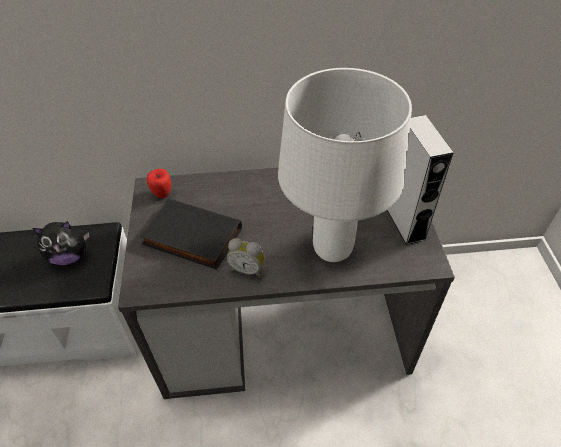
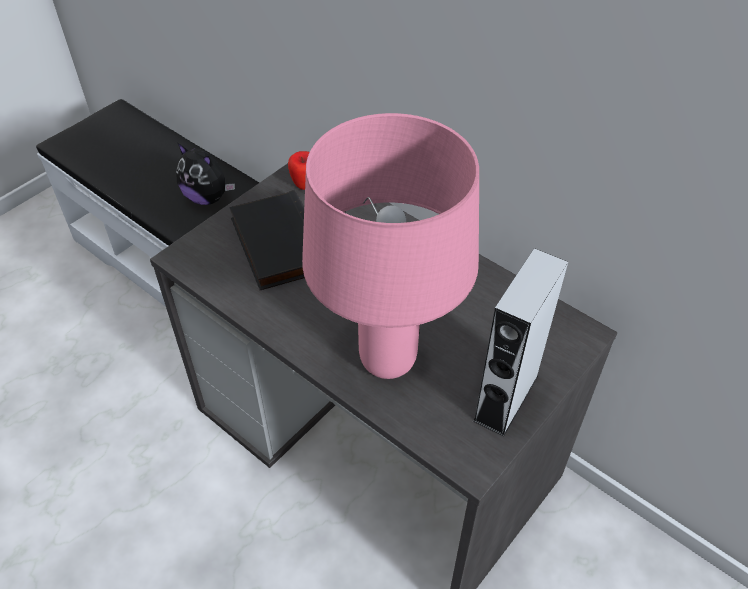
camera: 45 degrees right, 0 degrees up
alarm clock [227,238,265,277] -> none
white table lamp [278,68,412,262] -> pink table lamp [302,113,479,379]

